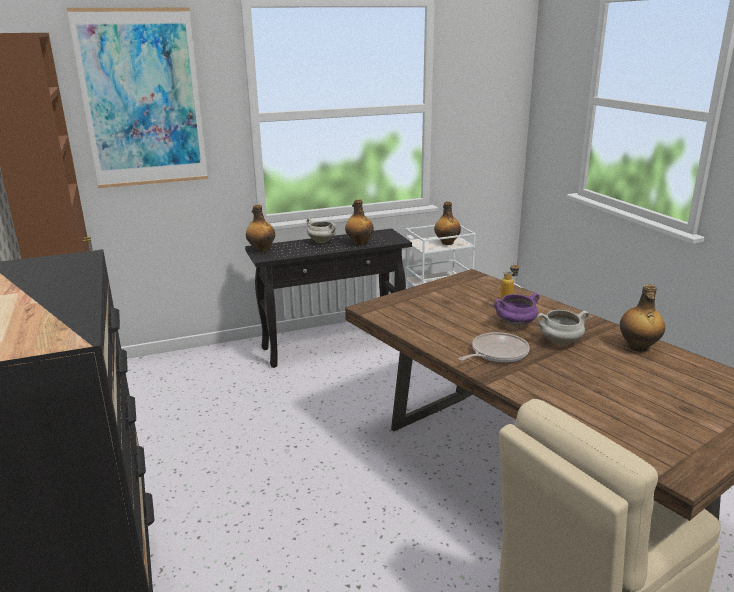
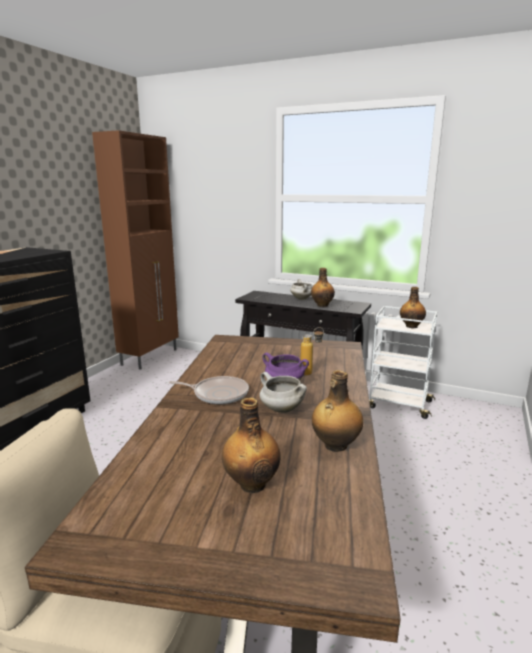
camera: 45 degrees right, 5 degrees down
picture [67,8,208,188] -> none
bottle [246,205,275,252] -> bottle moved to [222,398,281,493]

